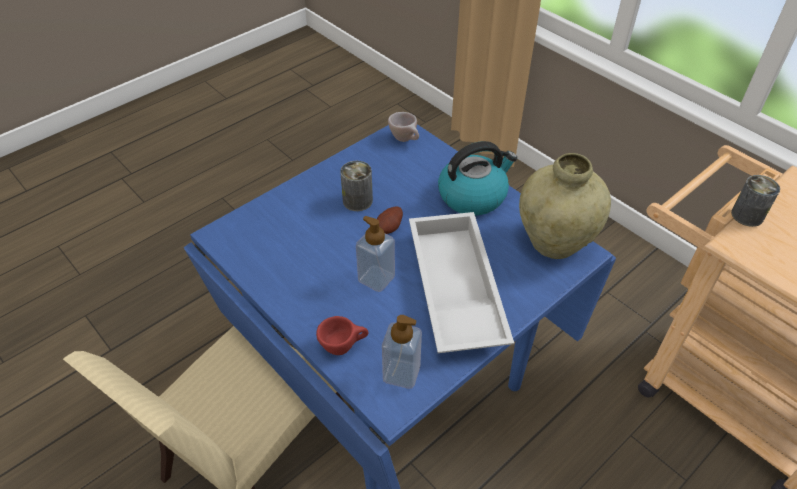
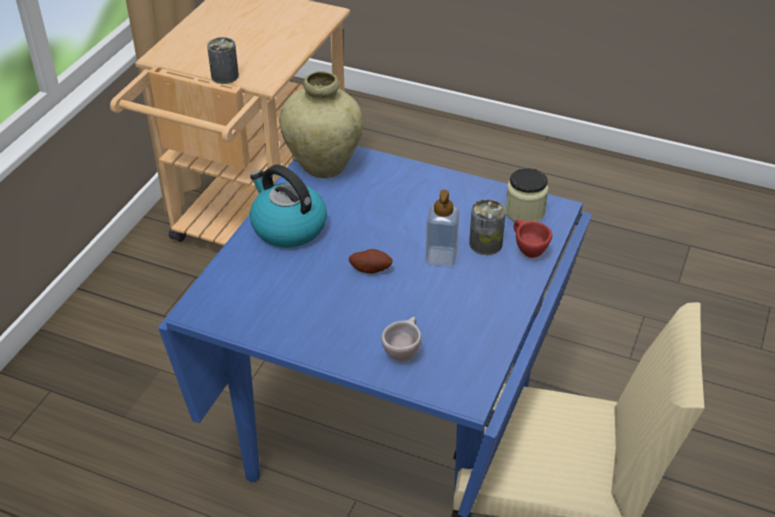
camera: 115 degrees left, 5 degrees down
can [340,161,373,211] -> can moved to [469,199,506,255]
soap dispenser [382,315,422,389] -> jar [505,168,548,222]
beige cup [388,112,419,142] -> beige cup moved to [381,317,421,361]
white tray [409,212,514,353] -> none

